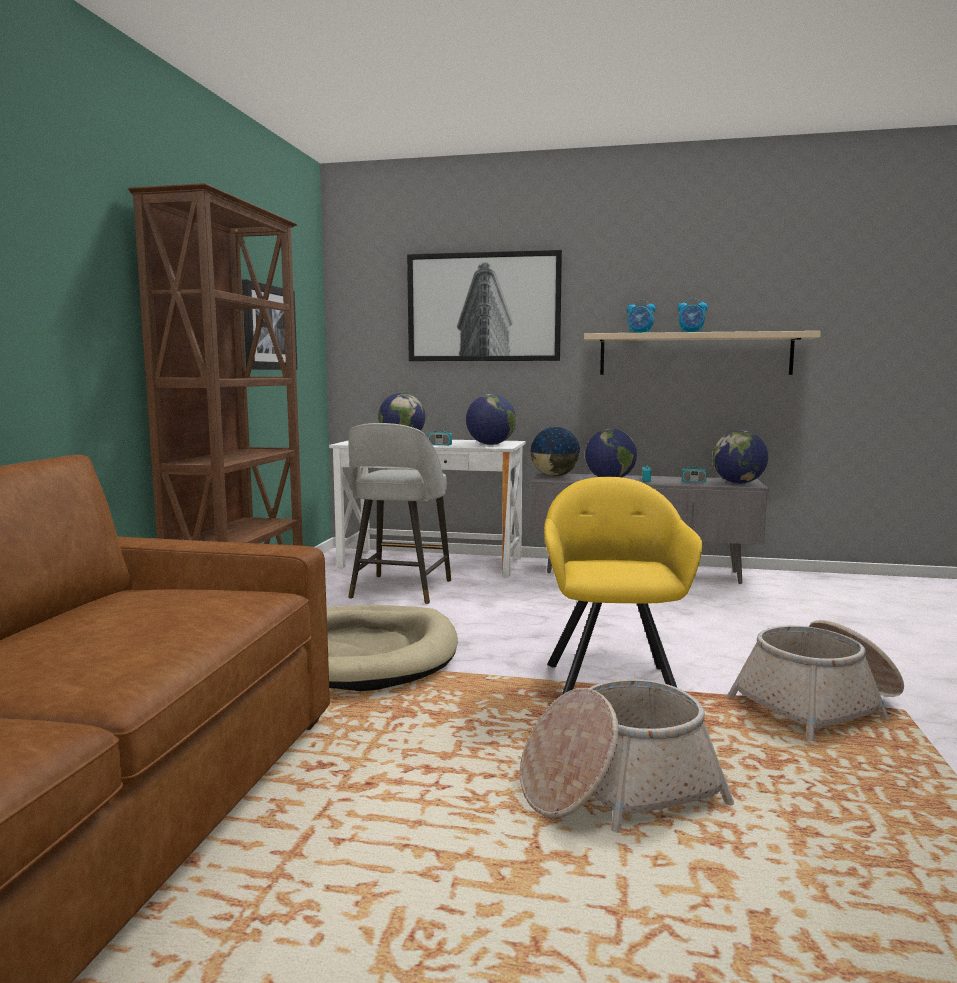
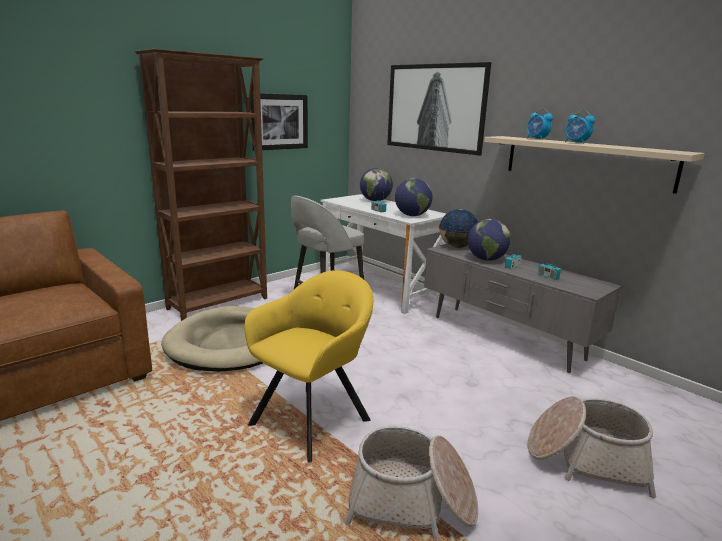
camera: 35 degrees right, 10 degrees up
basket [519,679,734,833] -> basket moved to [528,396,656,498]
globe [713,431,768,484] -> none

